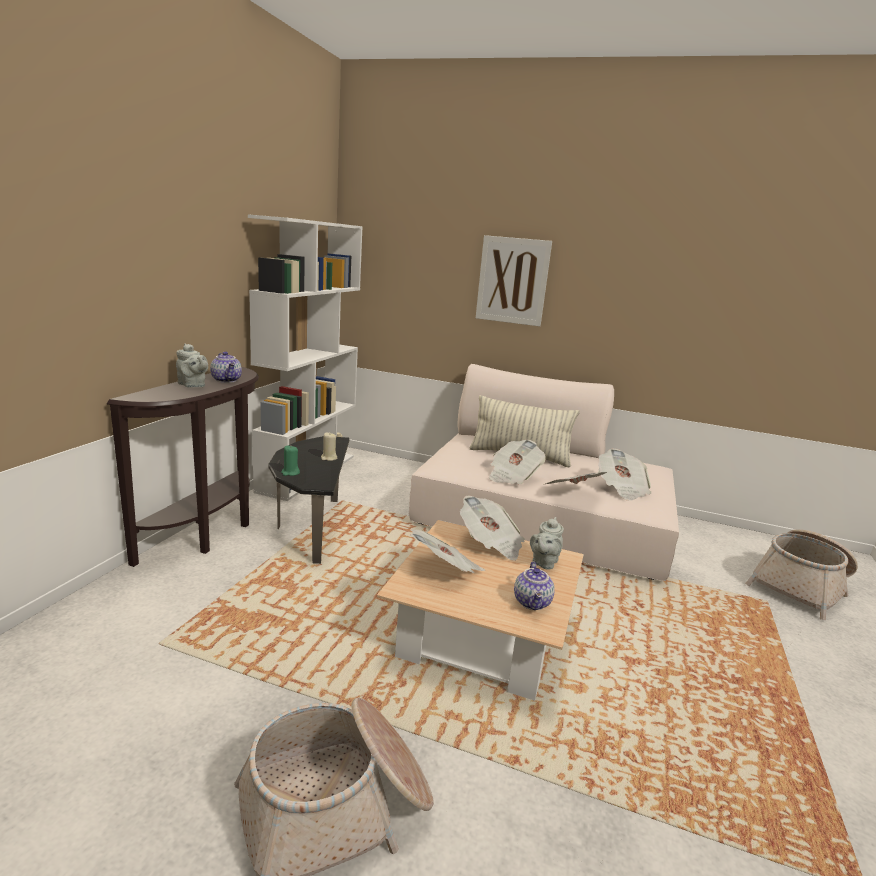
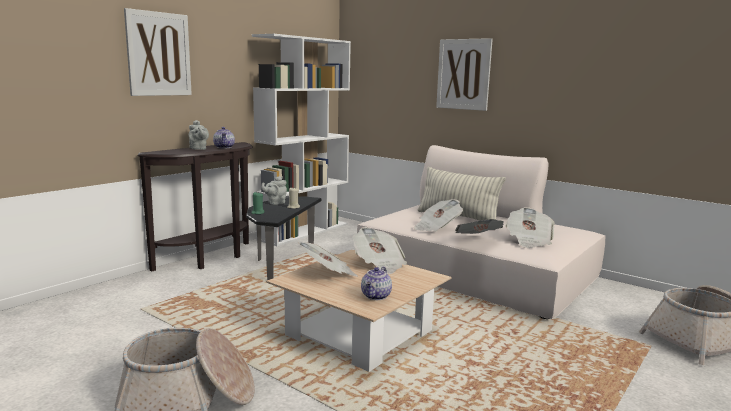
camera: 20 degrees right, 5 degrees down
grey teapot [530,517,564,570] -> grey teapot moved to [262,176,287,205]
none -> picture [124,8,192,96]

